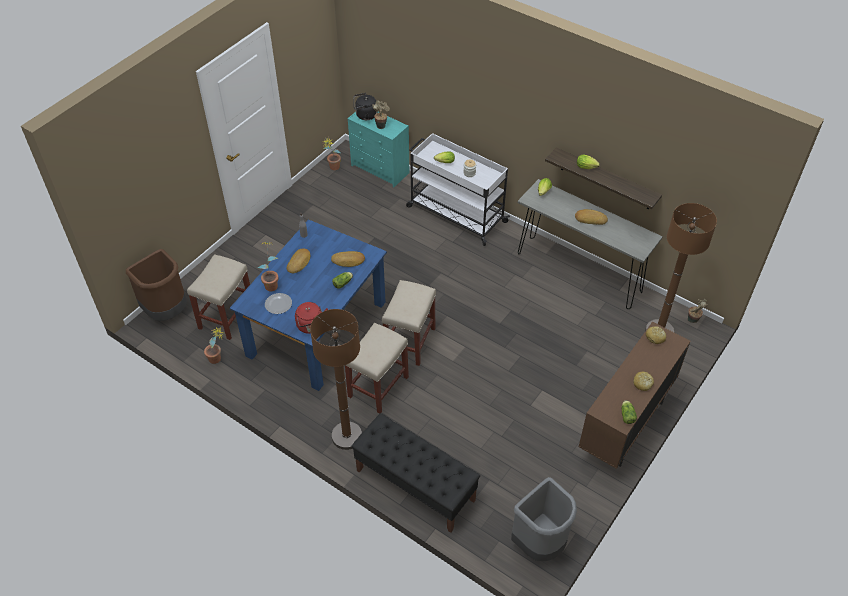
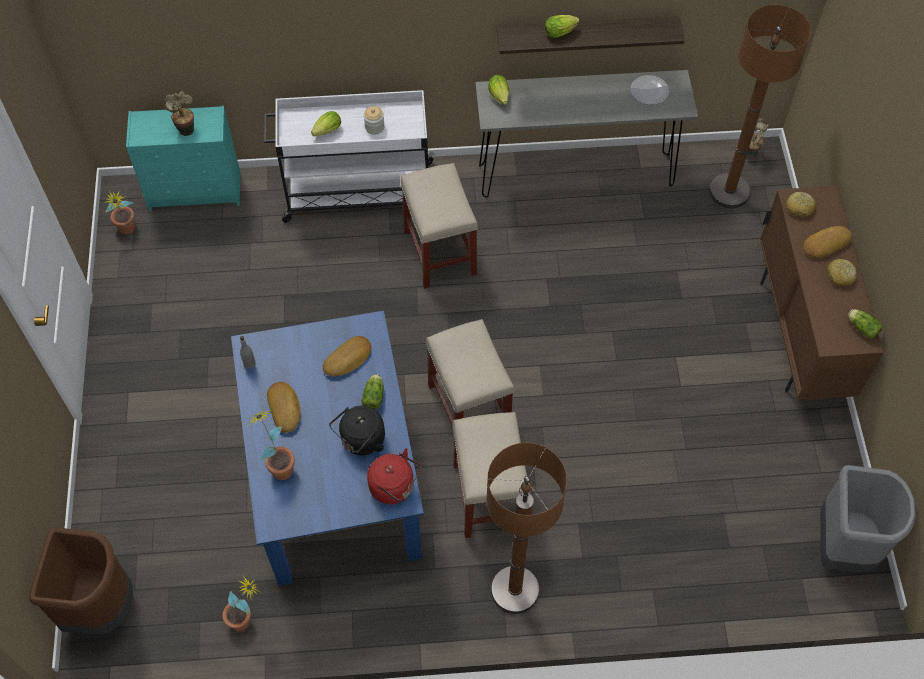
camera: 40 degrees left, 10 degrees up
beige stool [187,254,250,340] -> beige stool moved to [400,163,478,289]
plate [265,293,292,314] -> plate moved to [631,75,669,105]
black bench [352,413,480,533] -> none
black kettle [353,93,378,120] -> black kettle moved to [329,406,385,456]
bread [575,209,608,225] -> bread moved to [803,226,852,259]

